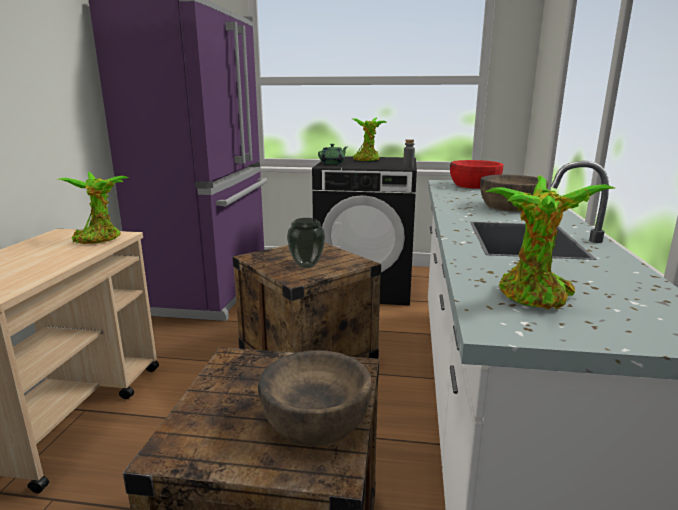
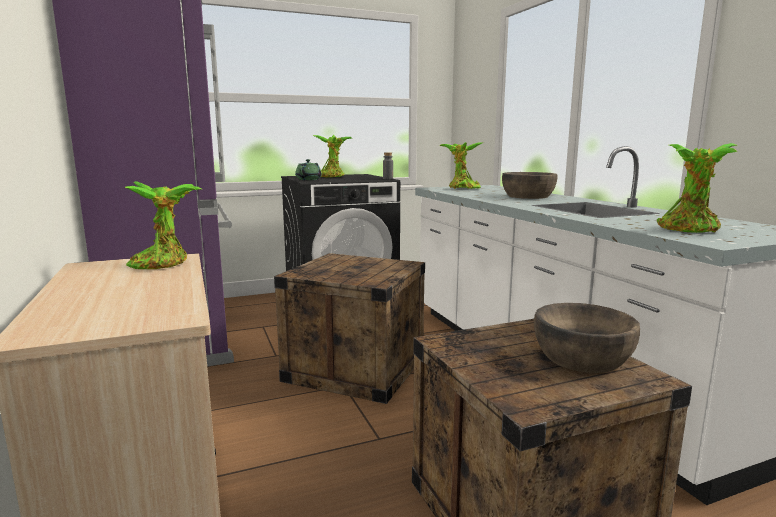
camera: 30 degrees left, 5 degrees down
vase [287,218,325,268] -> none
red bowl [450,160,503,189] -> potted plant [439,142,482,189]

